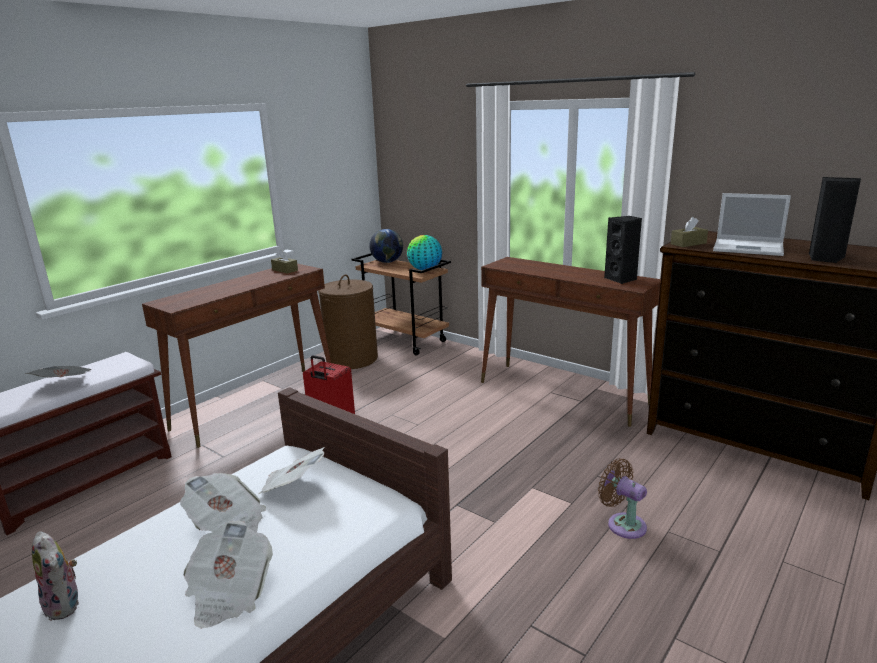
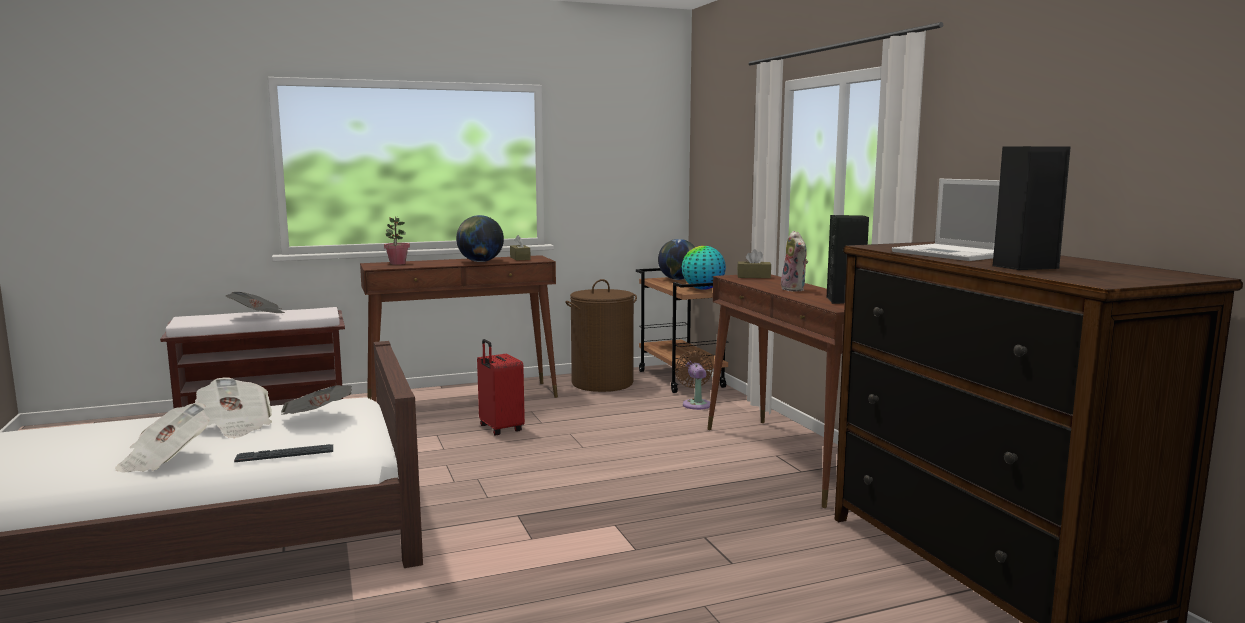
camera: 30 degrees right, 10 degrees down
plush toy [32,531,79,621] -> plush toy moved to [781,231,808,292]
brown fan [598,459,647,539] -> brown fan moved to [675,350,713,410]
brown tissue box [671,217,708,247] -> brown tissue box moved to [737,249,771,278]
none -> keyboard [234,444,333,462]
none -> potted plant [384,217,410,265]
none -> globe [456,215,504,262]

